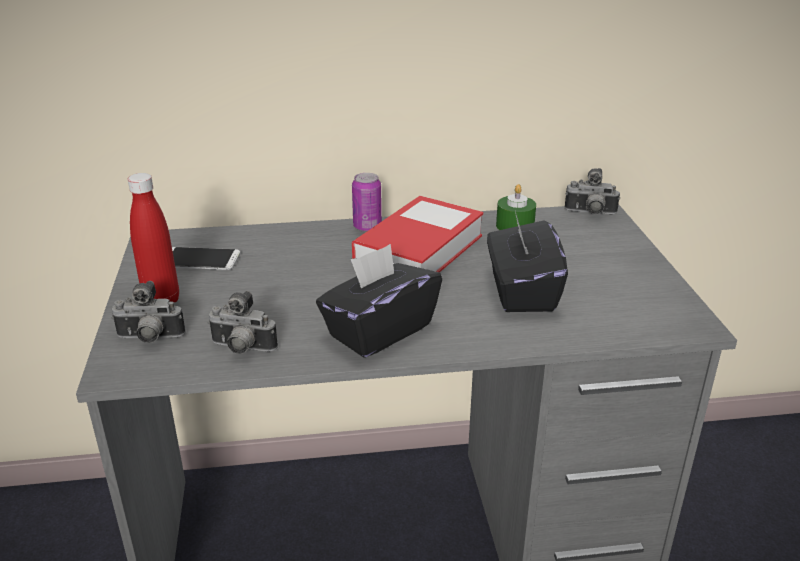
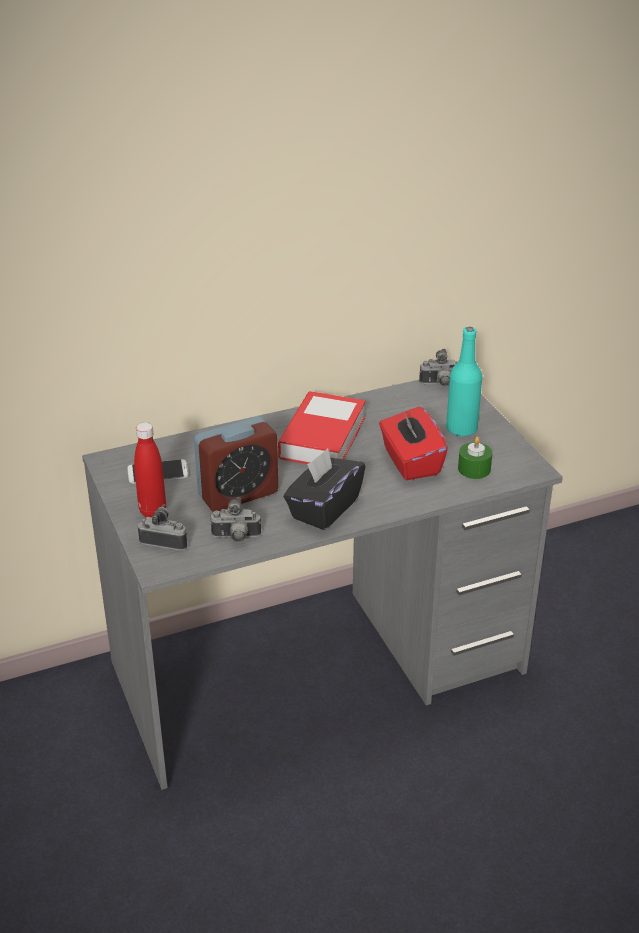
camera: 15 degrees left, 5 degrees up
camera [111,281,185,343] -> camera turned 150 degrees counterclockwise [138,504,188,550]
can [352,173,382,232] -> none
black tissue box [487,211,568,312] -> red tissue box [379,406,448,480]
green candle [496,184,536,230] -> green candle moved to [458,437,492,479]
none -> alarm clock [194,416,278,512]
none -> turquoise bottle [446,327,482,436]

